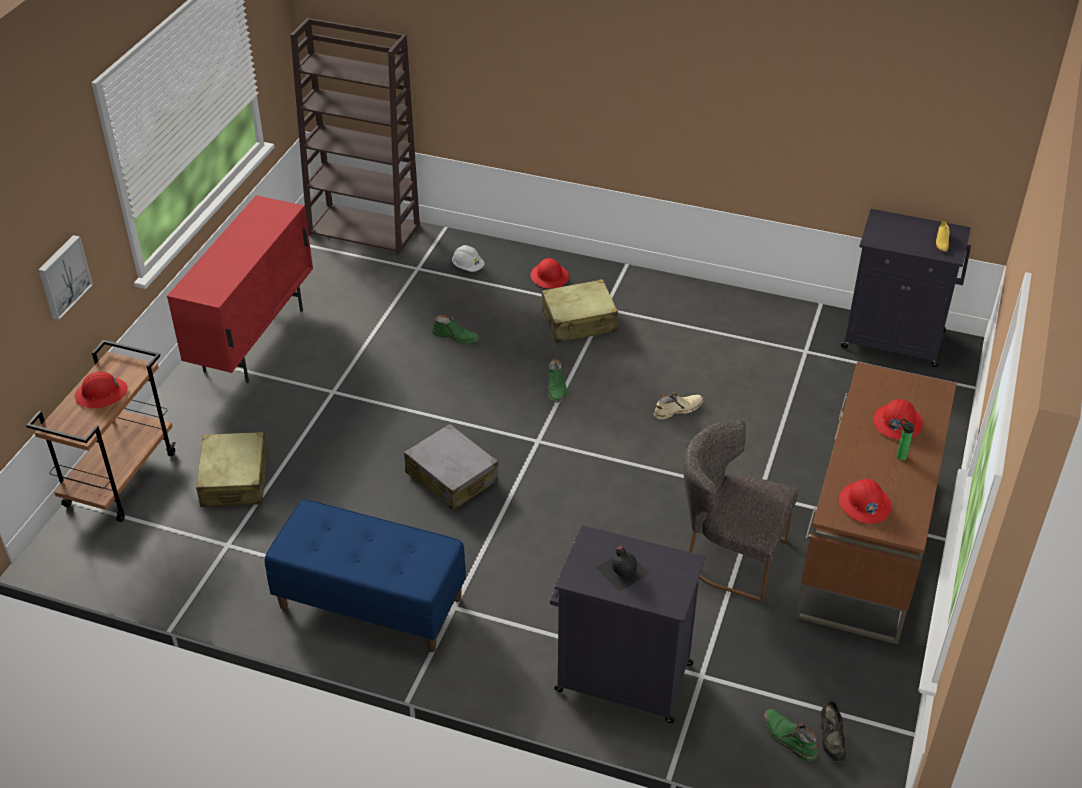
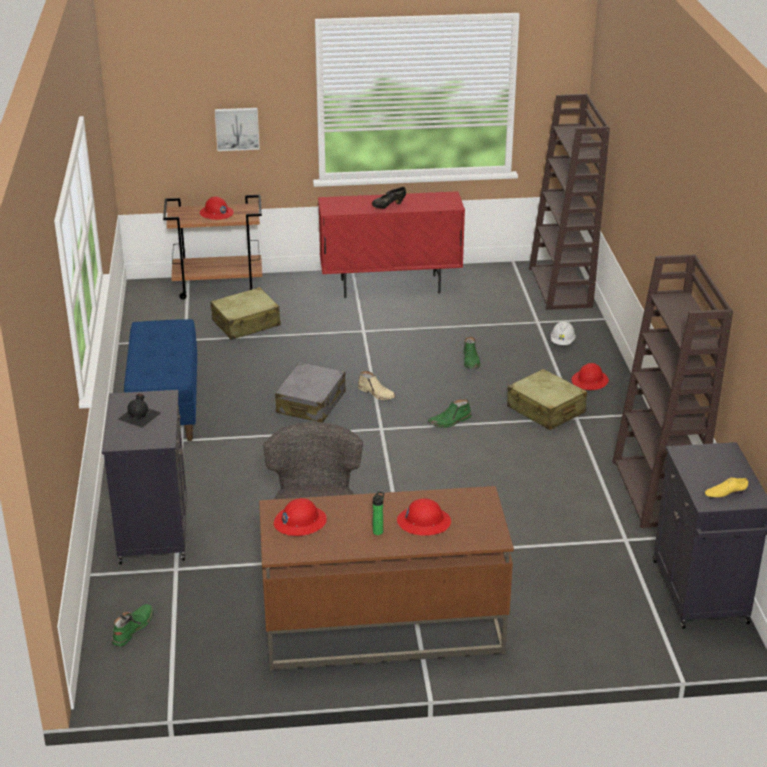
camera: 65 degrees right, 10 degrees down
beige boot [654,393,704,419] -> beige boot moved to [358,371,396,400]
black shoe [821,701,846,762] -> black shoe moved to [372,187,406,209]
none -> brown bookcase [612,254,733,528]

